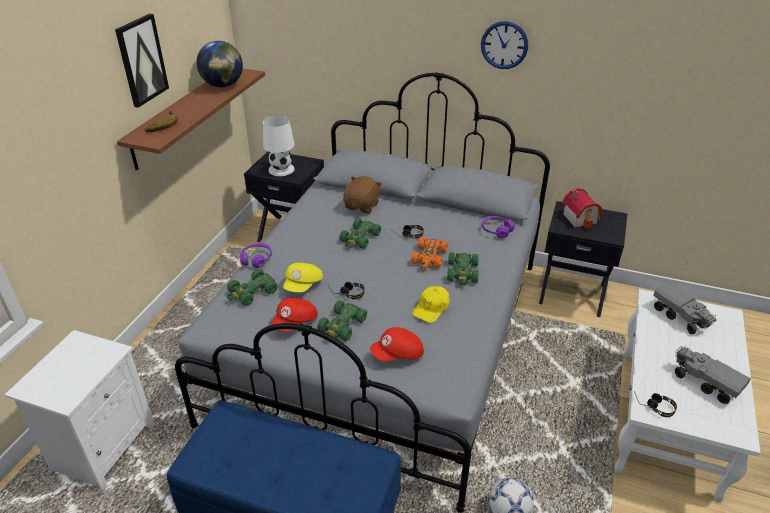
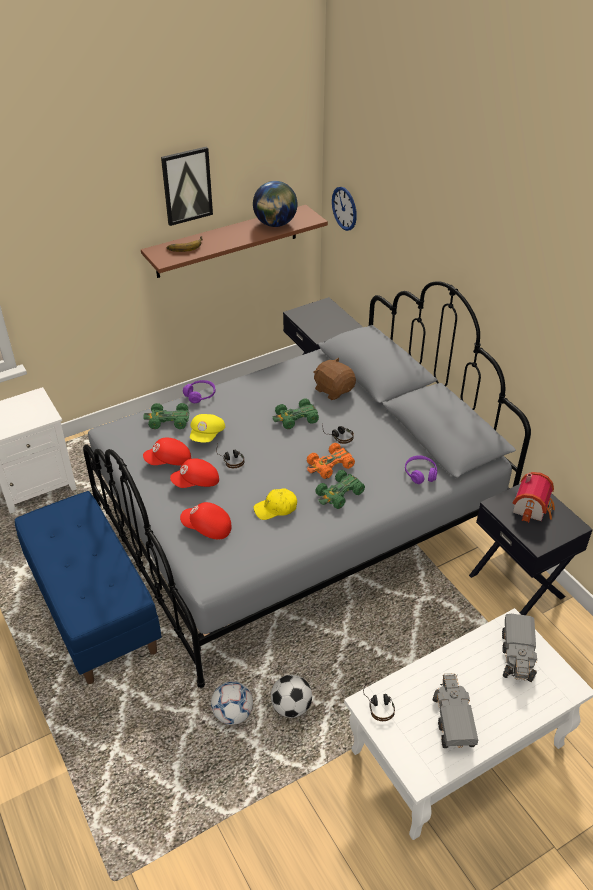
camera: 40 degrees right, 5 degrees up
white table lamp [263,116,295,176] -> none
yellow cap [283,263,323,292] -> yellow cap turned 45 degrees counterclockwise [190,414,225,442]
green toy car [317,300,367,341] -> red cap [170,458,219,488]
brown plush toy [343,176,382,214] -> brown plush toy turned 105 degrees counterclockwise [313,357,356,400]
wall clock [481,21,528,69] -> wall clock moved to [332,187,357,231]
none -> football [271,675,312,718]

